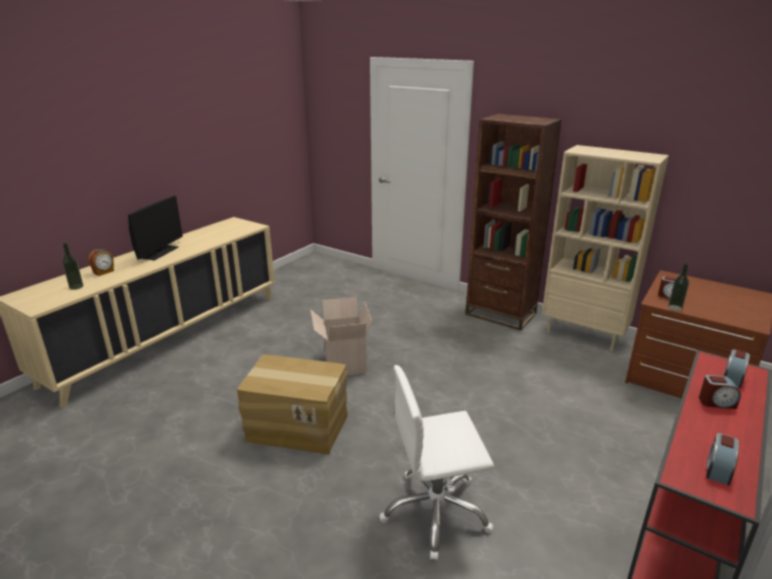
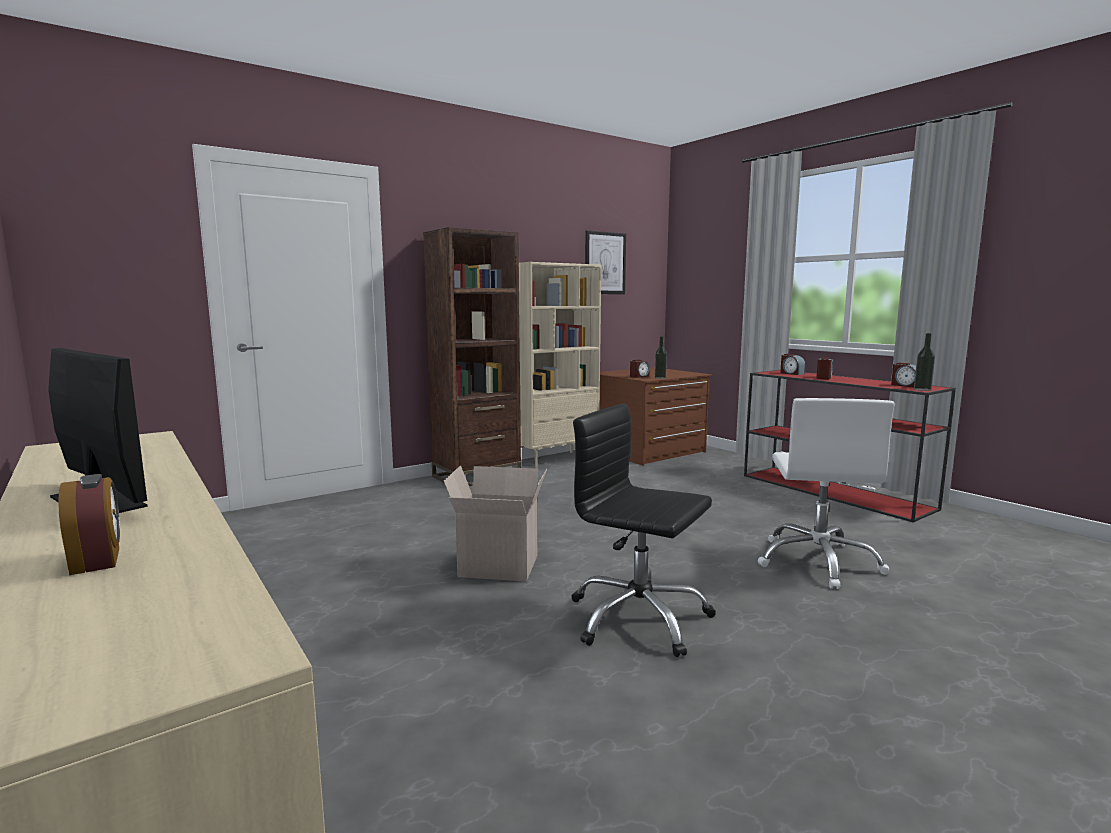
camera: 70 degrees left, 15 degrees down
bottle [62,243,83,290] -> bottle moved to [914,333,935,391]
cardboard box [237,355,348,454] -> black office chair [571,404,716,657]
none -> picture [585,230,626,294]

